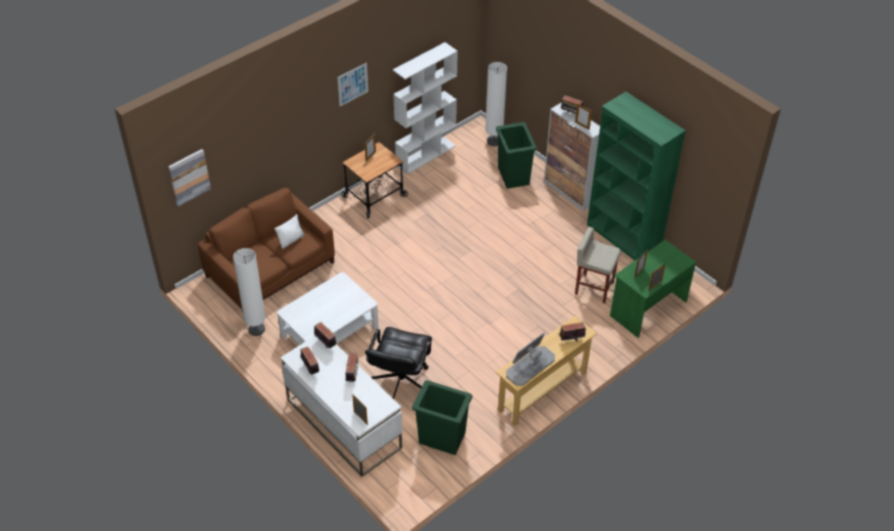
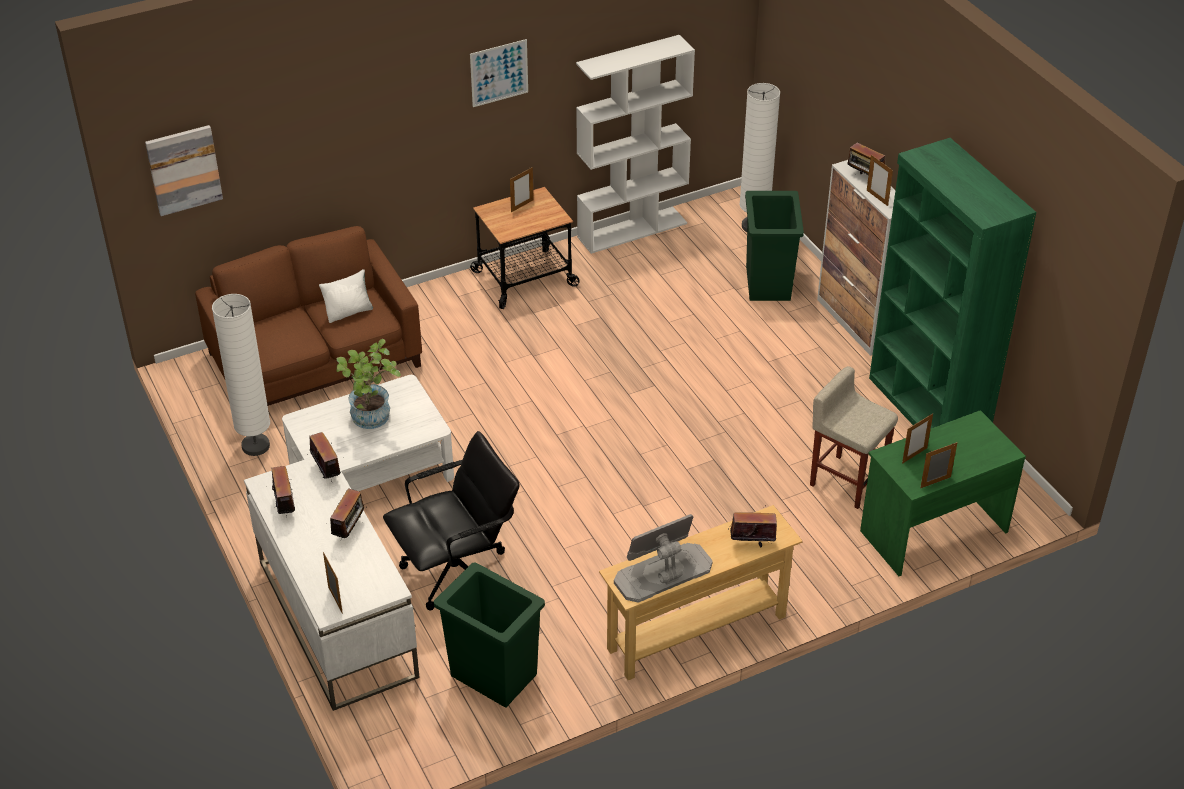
camera: 15 degrees right, 5 degrees down
black office chair [365,327,432,399] -> black office chair turned 150 degrees counterclockwise [383,431,520,611]
none -> potted plant [337,339,401,429]

